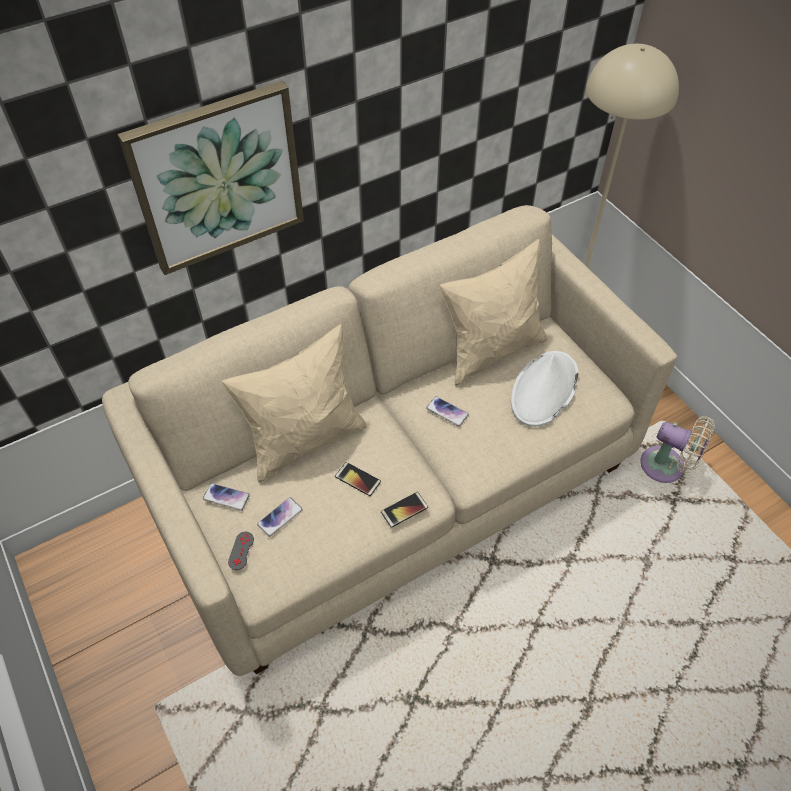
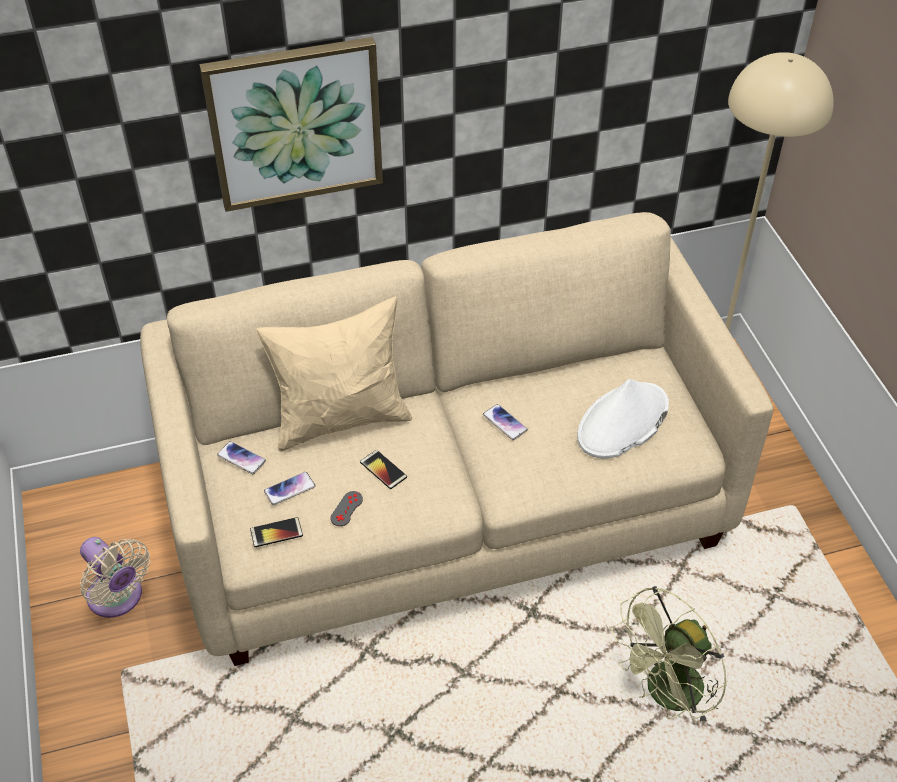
camera: 15 degrees right, 5 degrees down
grey game controller [228,532,254,570] -> grey game controller moved to [330,491,363,526]
phone [381,492,428,528] -> phone moved to [250,517,303,547]
beige pillow [439,239,547,386] -> none
beige fan [640,416,715,483] -> beige fan moved to [80,537,150,618]
none -> green fan [611,586,727,726]

